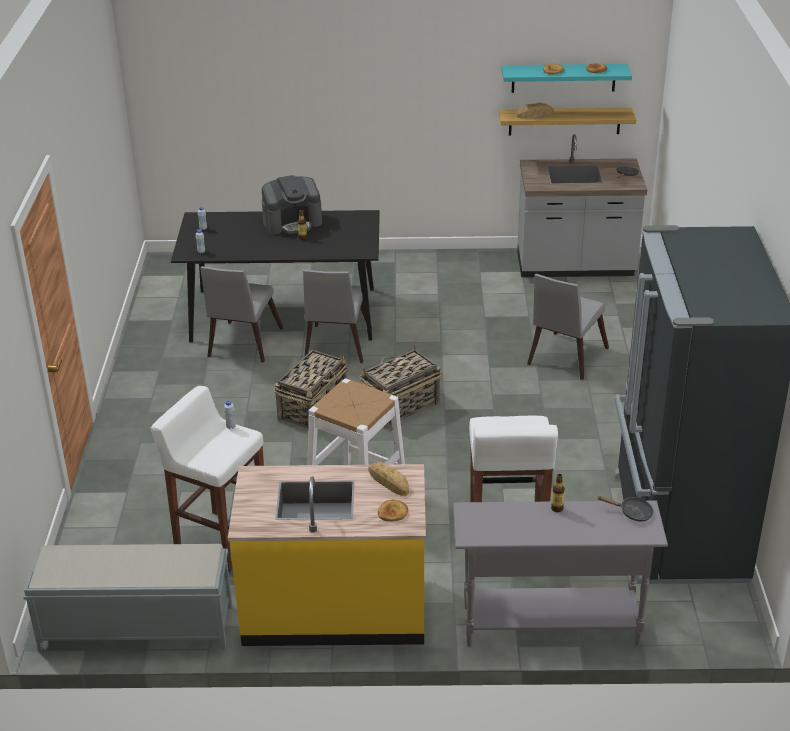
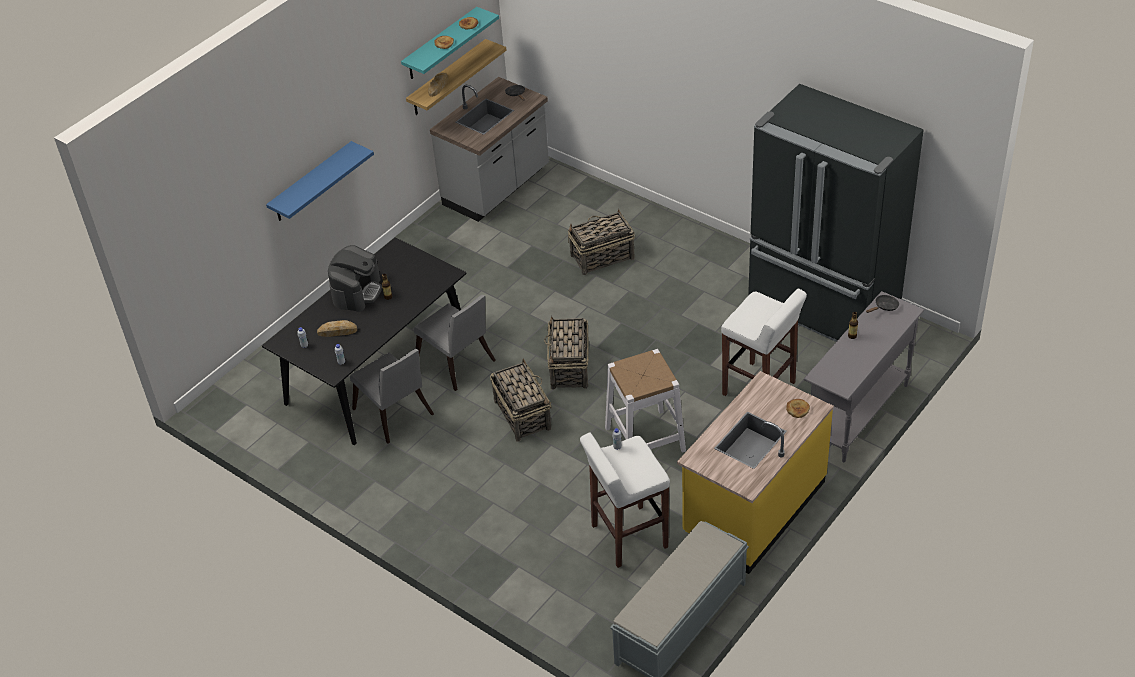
camera: 50 degrees left, 10 degrees up
bread [368,462,409,496] -> bread moved to [317,320,357,337]
grey chair [527,274,609,380] -> basket [568,209,635,275]
none -> blue shelf [266,141,374,221]

